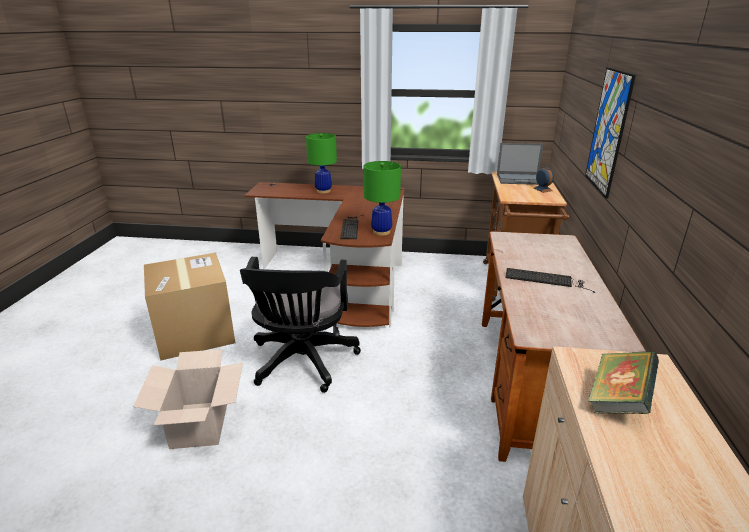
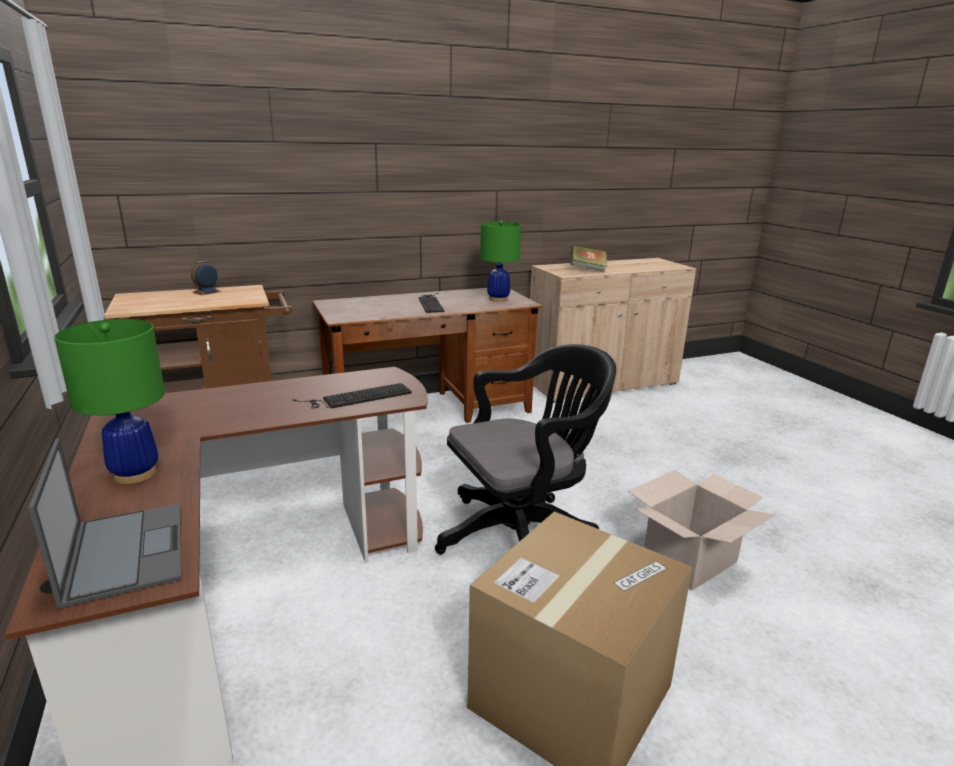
camera: 120 degrees left, 5 degrees down
green table lamp [363,161,401,236] -> green table lamp moved to [480,221,521,302]
laptop [497,143,543,185] -> laptop moved to [28,438,182,609]
picture [585,67,636,199] -> none

